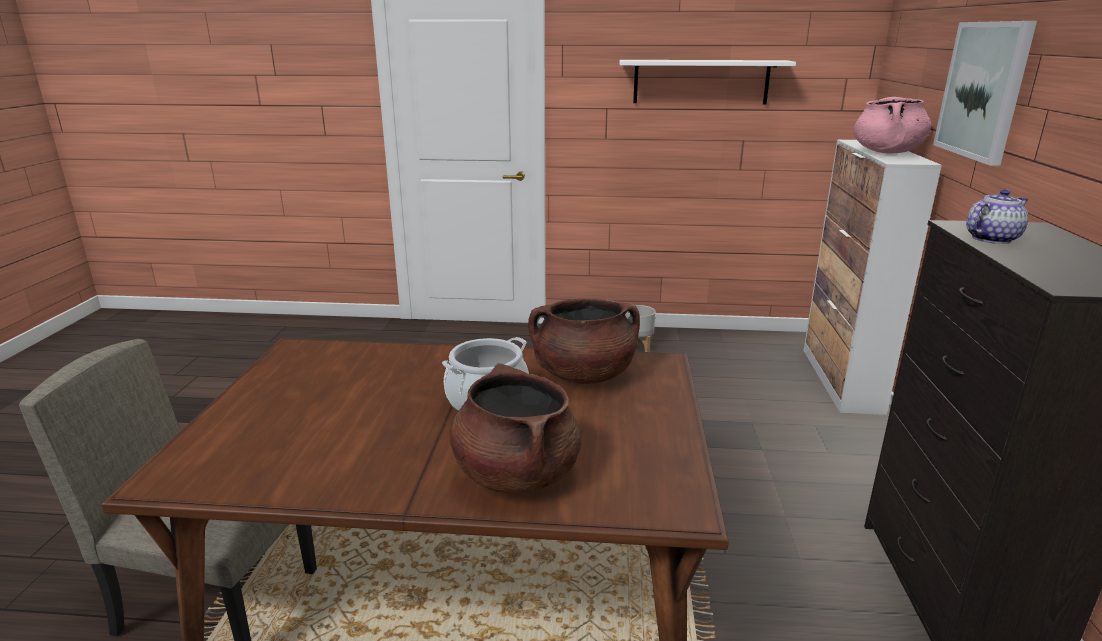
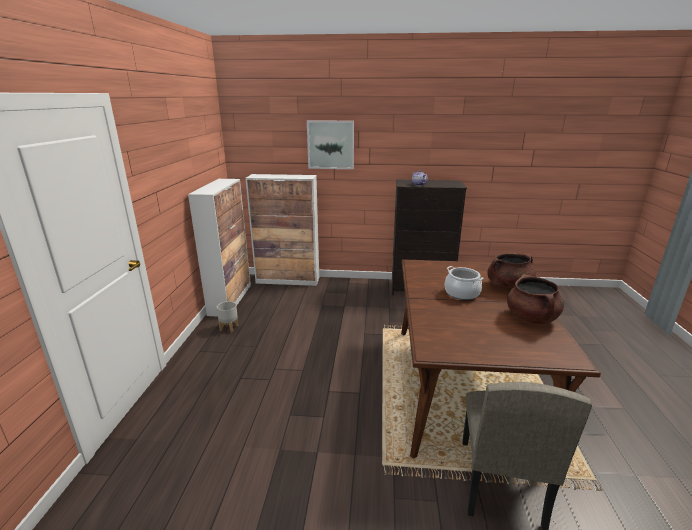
camera: 90 degrees left, 0 degrees up
brown cooking pot [528,298,640,384] -> brown cooking pot moved to [507,274,564,324]
white shelf [619,60,796,104] -> none
pink cooking pot [854,97,931,153] -> none
none -> cabinet [188,179,251,317]

